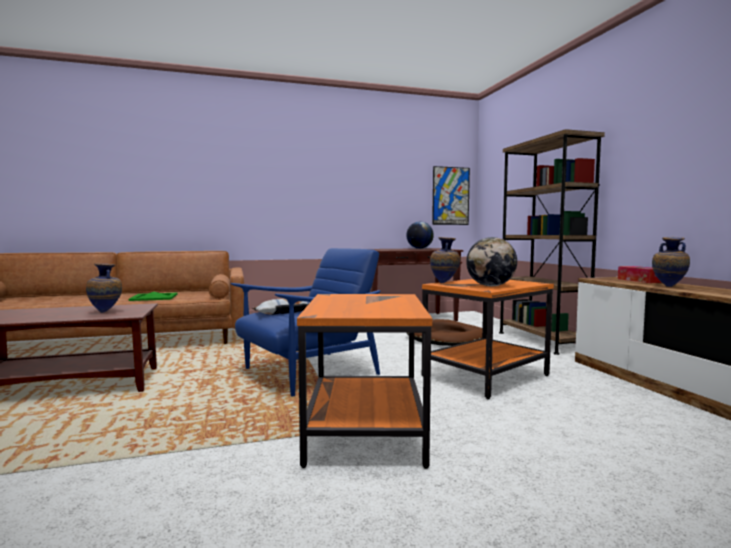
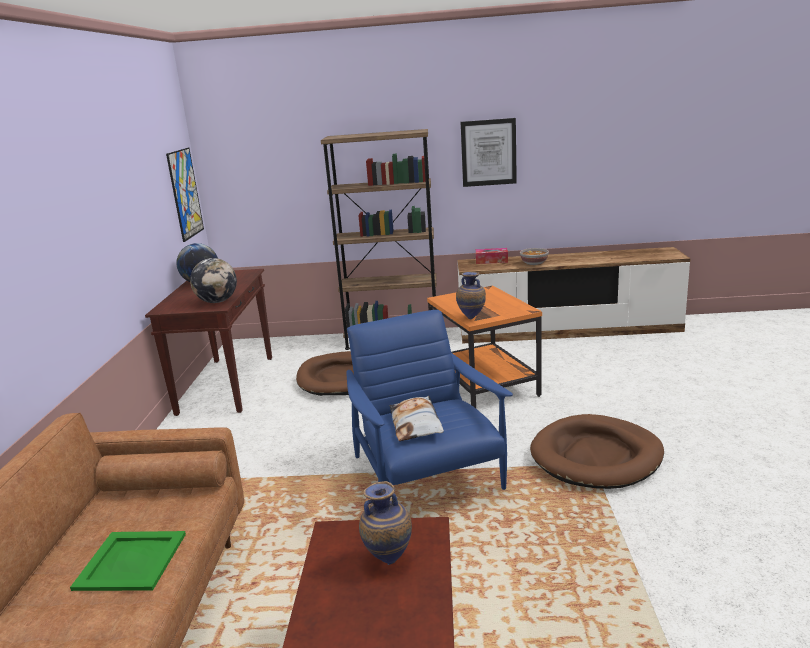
camera: 70 degrees left, 15 degrees up
orange side table [297,294,432,469] -> brown dog bed [530,414,664,489]
globe [466,237,517,286] -> globe moved to [190,258,237,303]
vase [652,237,690,287] -> bowl [520,248,549,265]
none -> picture [461,118,517,187]

